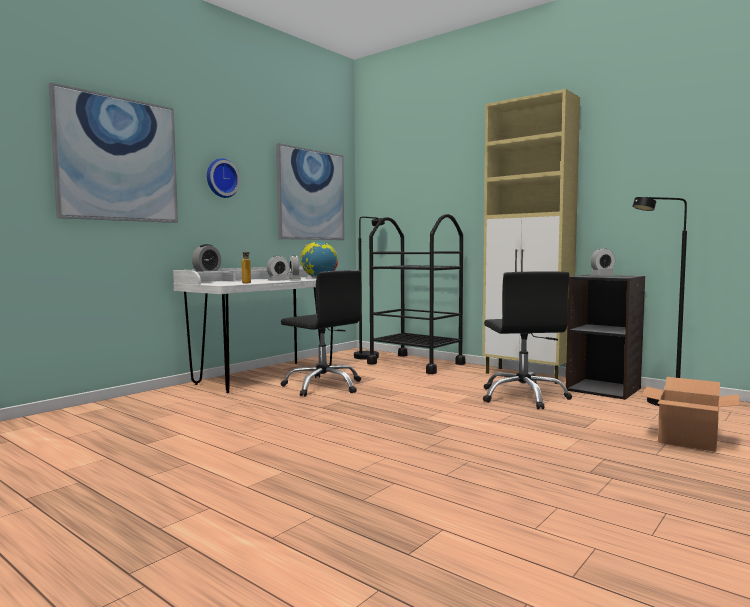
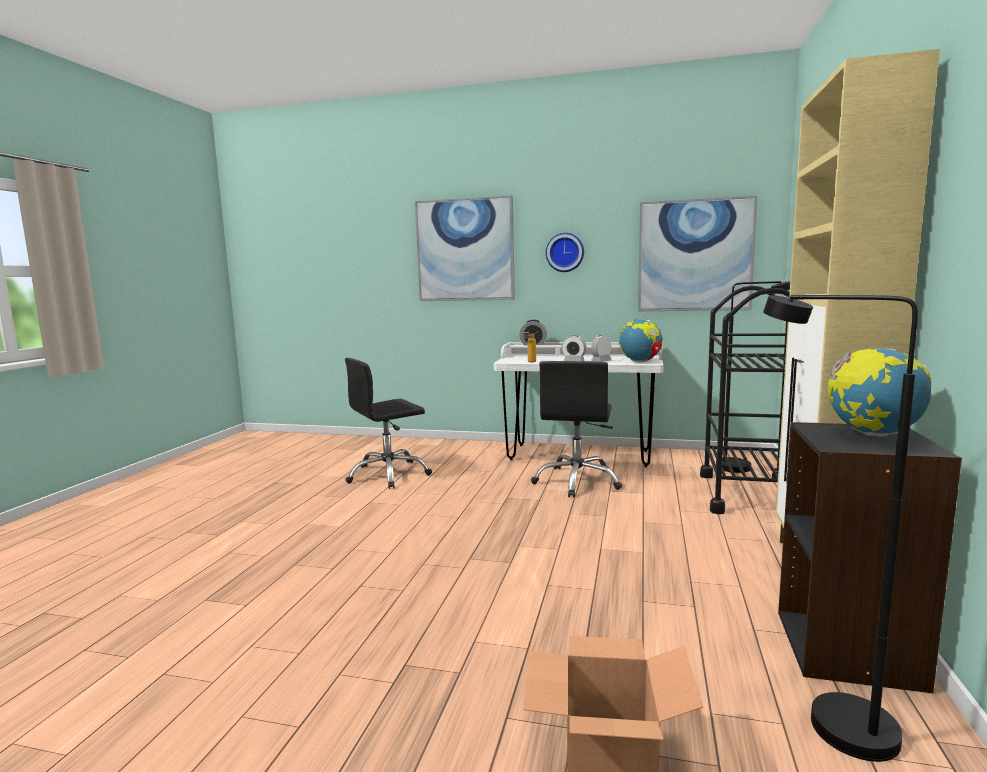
camera: 65 degrees right, 5 degrees up
black office chair [483,271,572,409] -> black office chair moved to [345,358,432,489]
alarm clock [591,248,615,275] -> globe [827,348,931,436]

